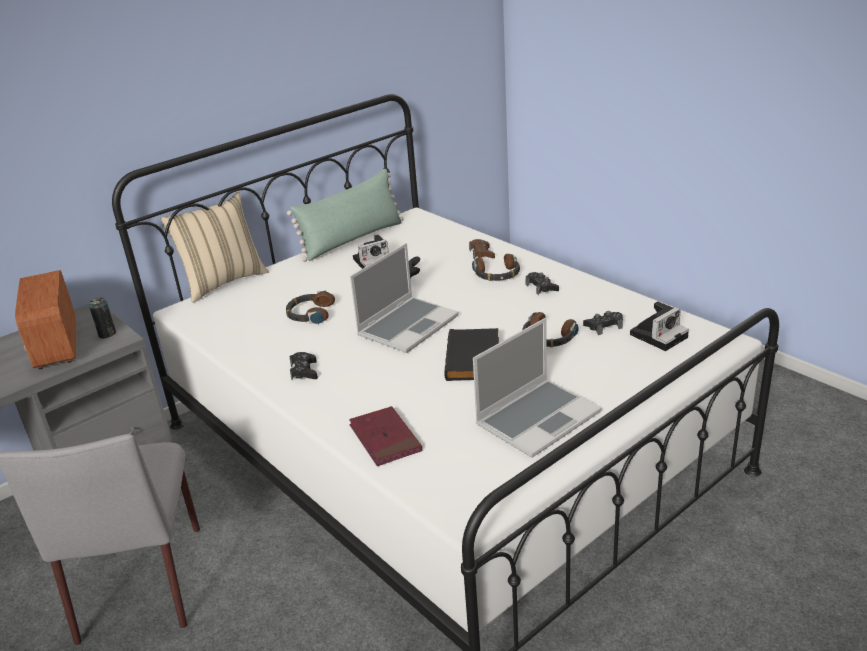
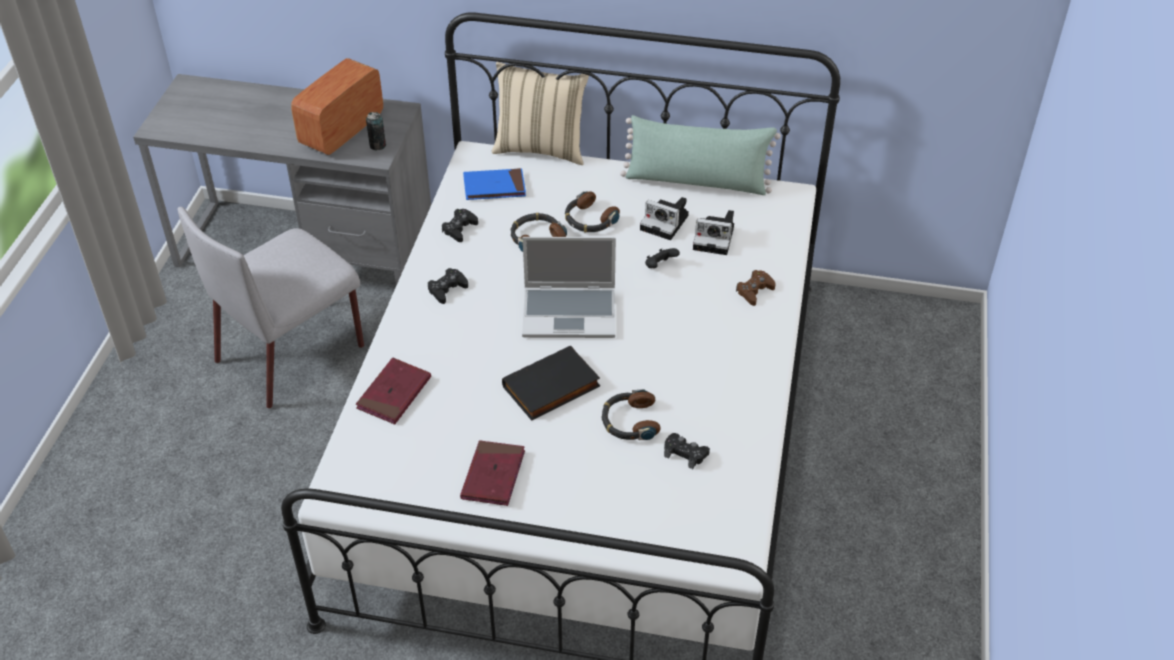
camera: 50 degrees right, 15 degrees up
headphones [472,254,520,281] -> headphones moved to [565,191,620,233]
laptop [473,318,602,458] -> red book [460,440,525,506]
black game controller [525,272,559,295] -> black game controller moved to [442,209,478,242]
camera [630,301,689,351] -> camera moved to [693,210,734,255]
none -> blue book [463,168,526,200]

